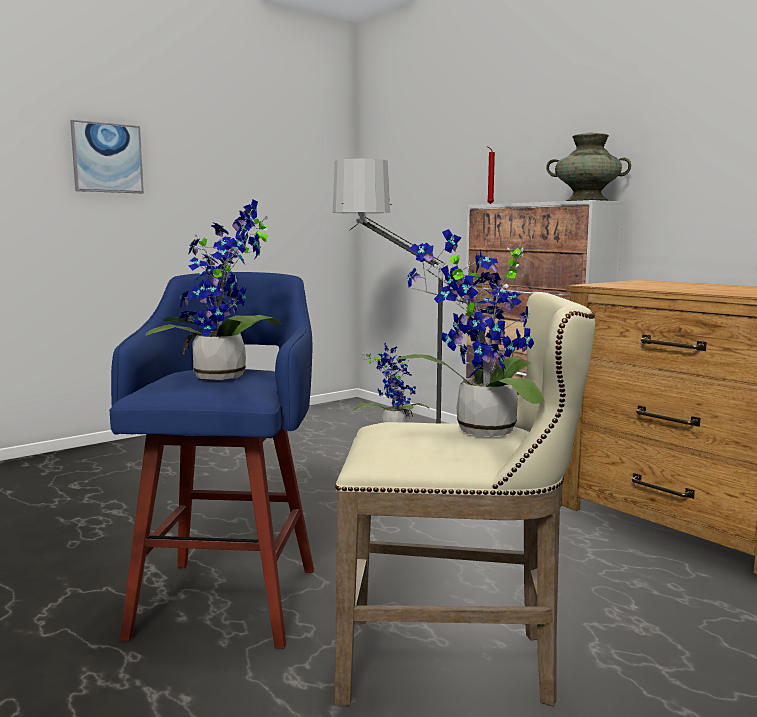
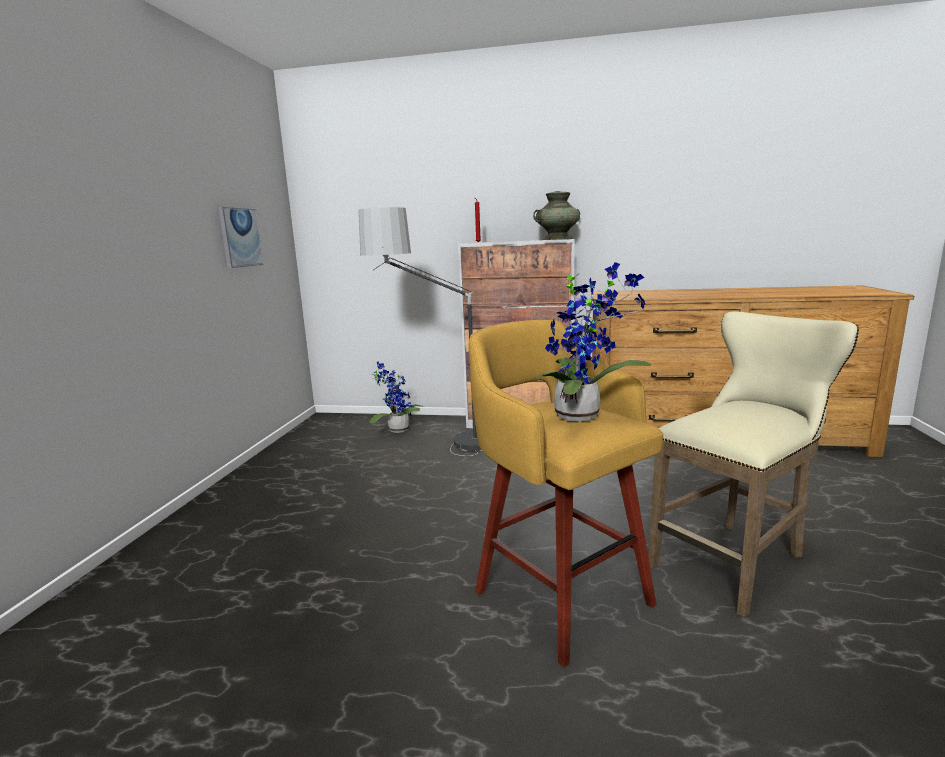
camera: 40 degrees left, 5 degrees up
picture [70,120,144,193] -> picture moved to [218,207,264,268]
blue stool [109,272,314,649] -> yellow stool [468,320,663,667]
potted plant [396,229,544,436] -> none

